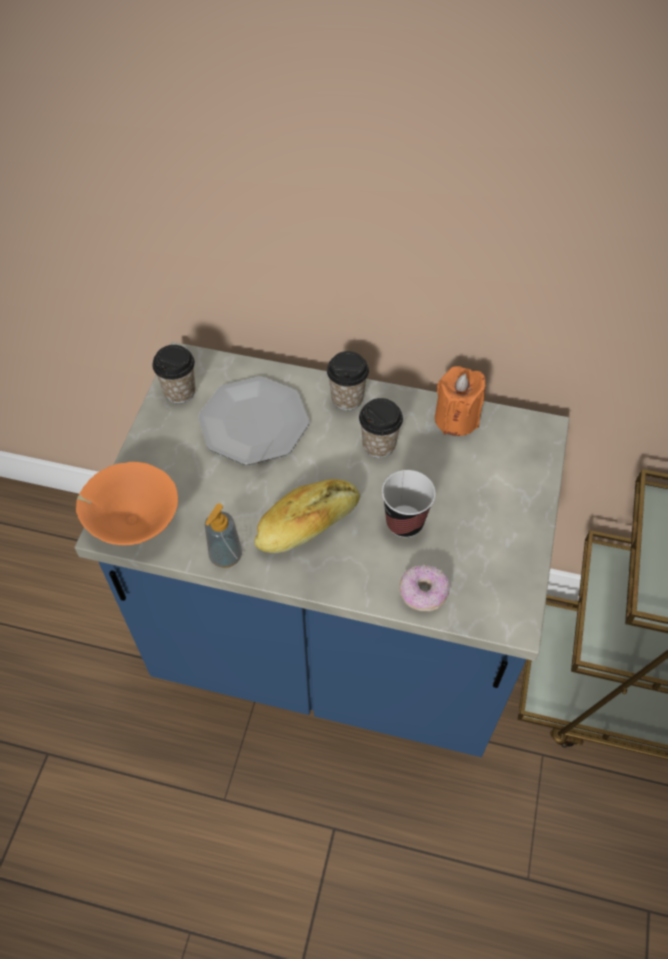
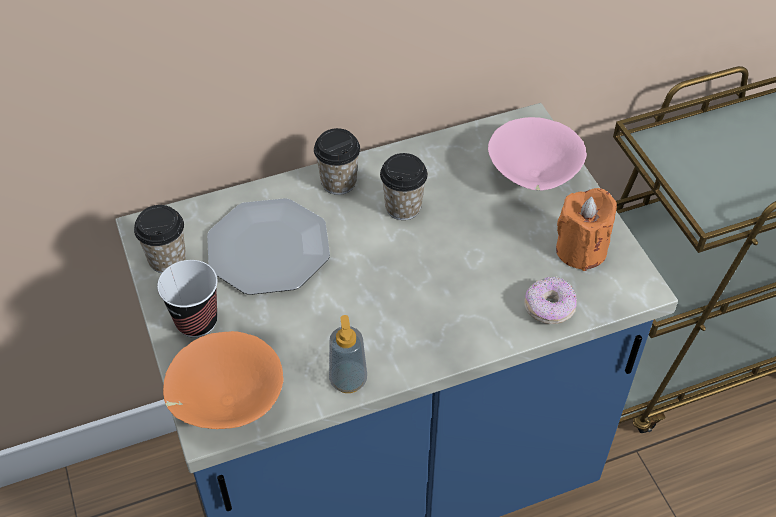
camera: 35 degrees left, 5 degrees down
bread [255,479,360,553] -> none
cup [382,470,436,538] -> cup moved to [157,260,217,338]
orange candle [435,366,485,436] -> orange candle moved to [556,188,617,271]
none -> pink bowl [488,117,587,191]

